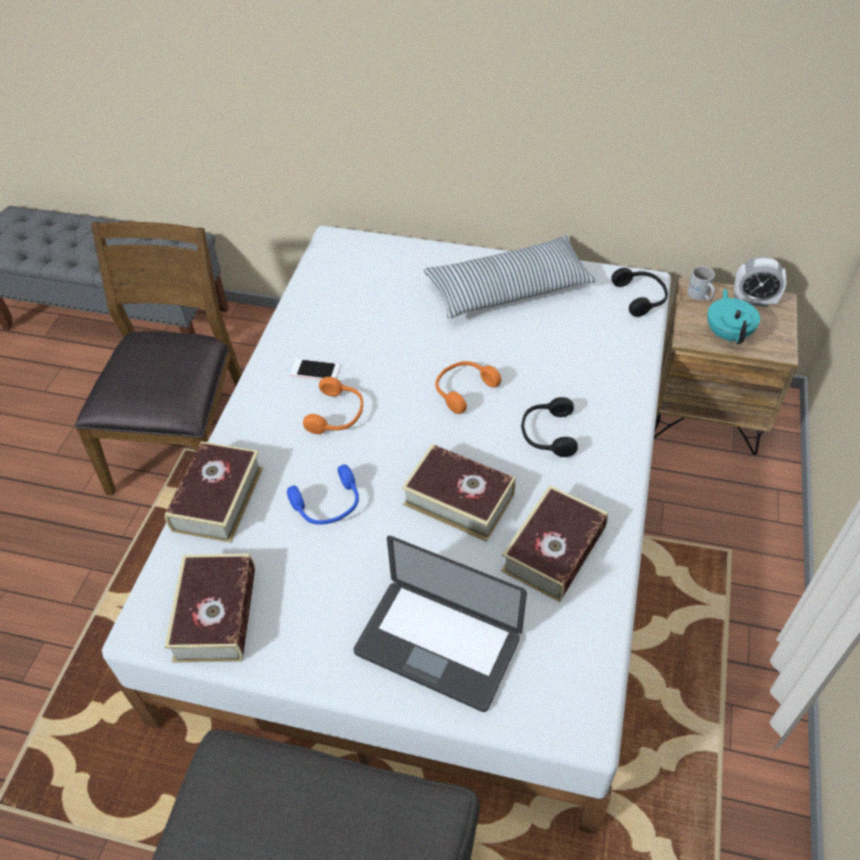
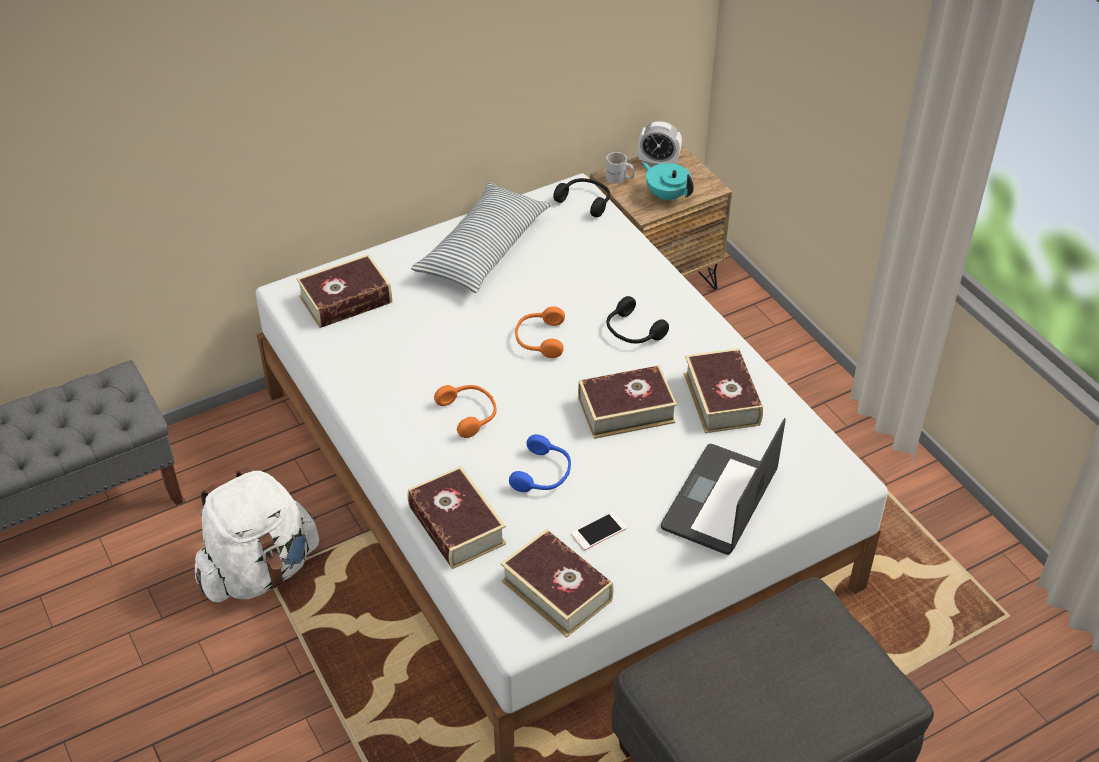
camera: 45 degrees left, 5 degrees down
brown chair [74,222,242,495] -> white backpack [195,466,319,602]
phone [290,359,340,380] -> phone moved to [571,512,627,550]
laptop [353,536,527,712] -> laptop turned 135 degrees clockwise [661,418,786,555]
alarm clock [734,257,787,307] -> alarm clock turned 45 degrees clockwise [638,121,682,166]
none -> book [297,254,392,328]

